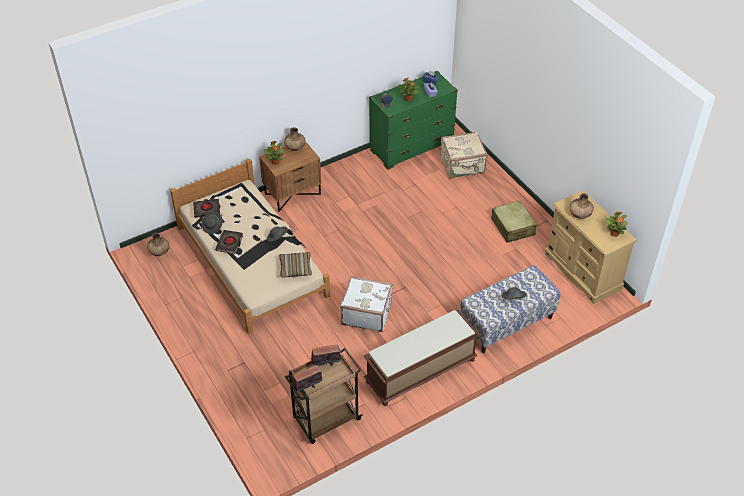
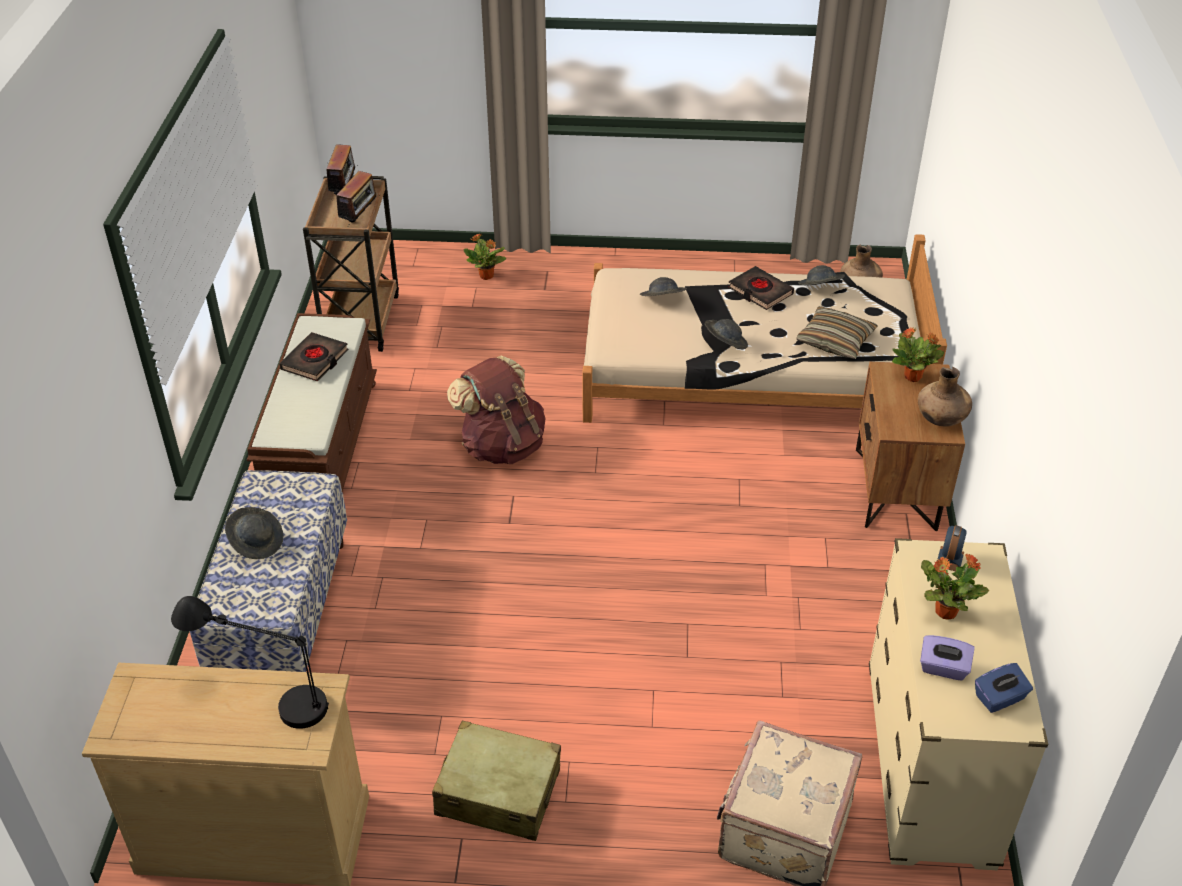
camera: 125 degrees right, 5 degrees down
black book [193,199,220,218] -> black book moved to [279,332,349,382]
pillow [279,252,312,278] -> pillow moved to [796,306,878,359]
white suitcase [340,276,393,332] -> brown backpack [447,355,546,464]
green dresser [369,71,458,170] -> beige dresser [869,538,1048,870]
brown vase [570,193,594,219] -> black table lamp [171,596,329,729]
potted plant [606,211,628,237] -> potted plant moved to [464,234,506,280]
none -> grey hat [640,277,687,296]

